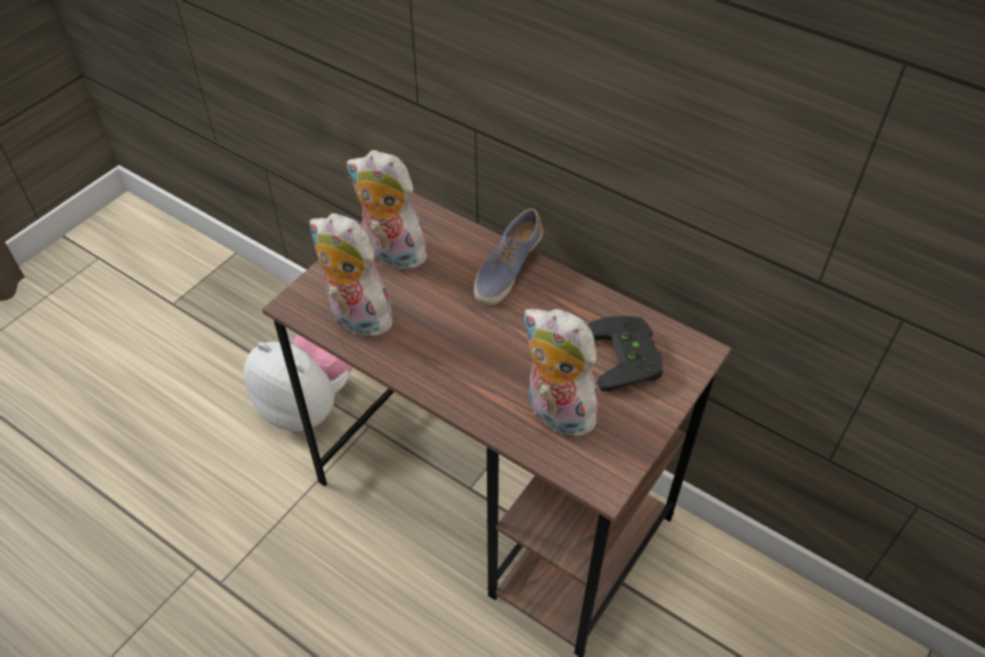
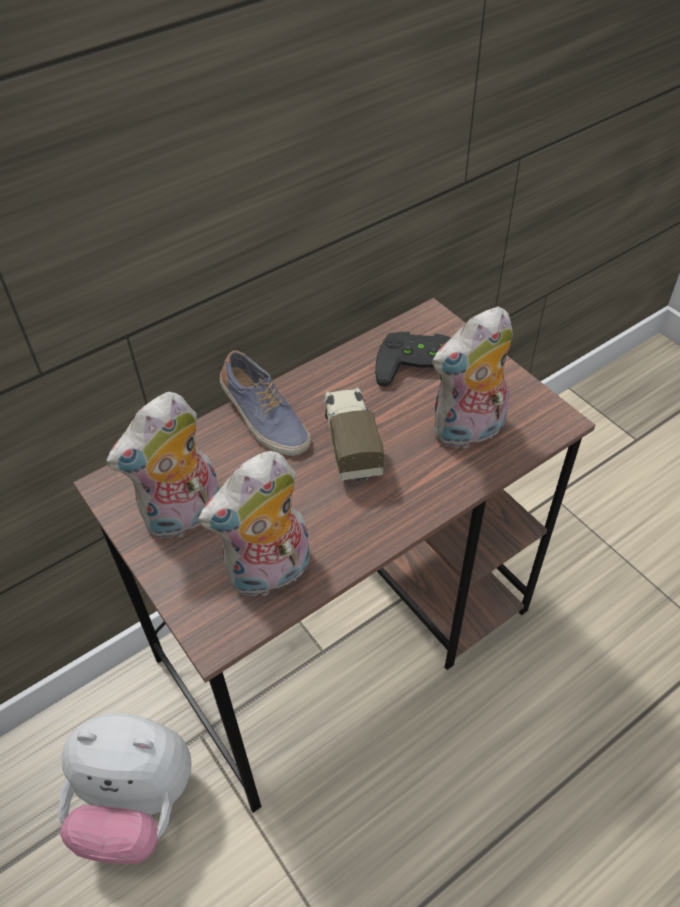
camera: 70 degrees left, 0 degrees up
plush toy [243,335,352,431] -> plush toy turned 135 degrees counterclockwise [58,713,192,864]
none -> toy truck [324,387,384,483]

